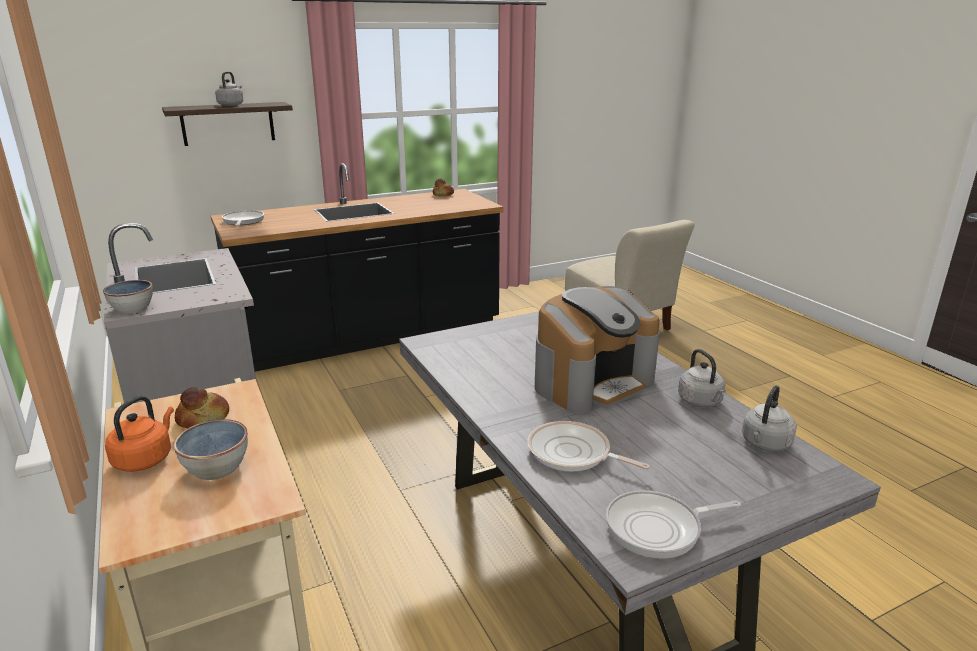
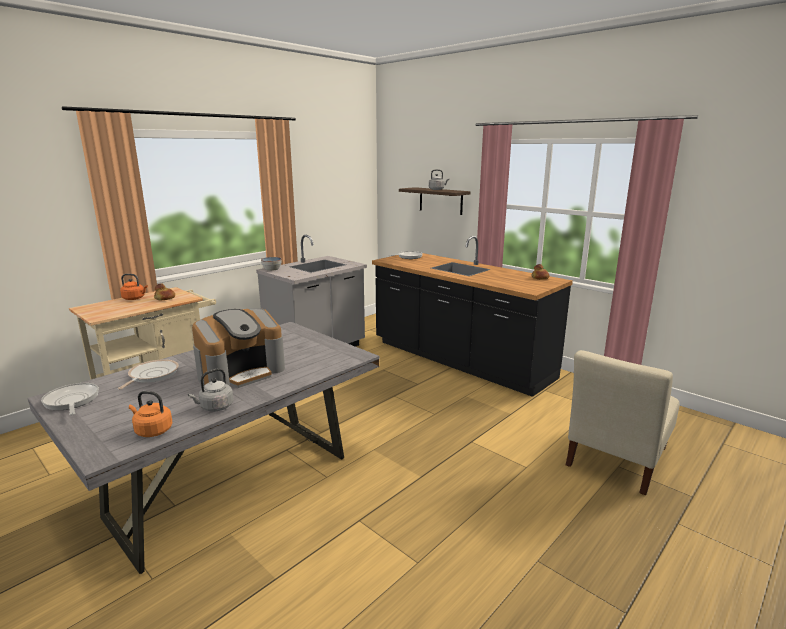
camera: 70 degrees right, 5 degrees down
bowl [173,419,248,480] -> none
coffee machine [535,286,660,414] -> coffee machine turned 75 degrees counterclockwise [192,308,285,388]
grey kettle [742,385,797,451] -> orange kettle [129,391,173,437]

